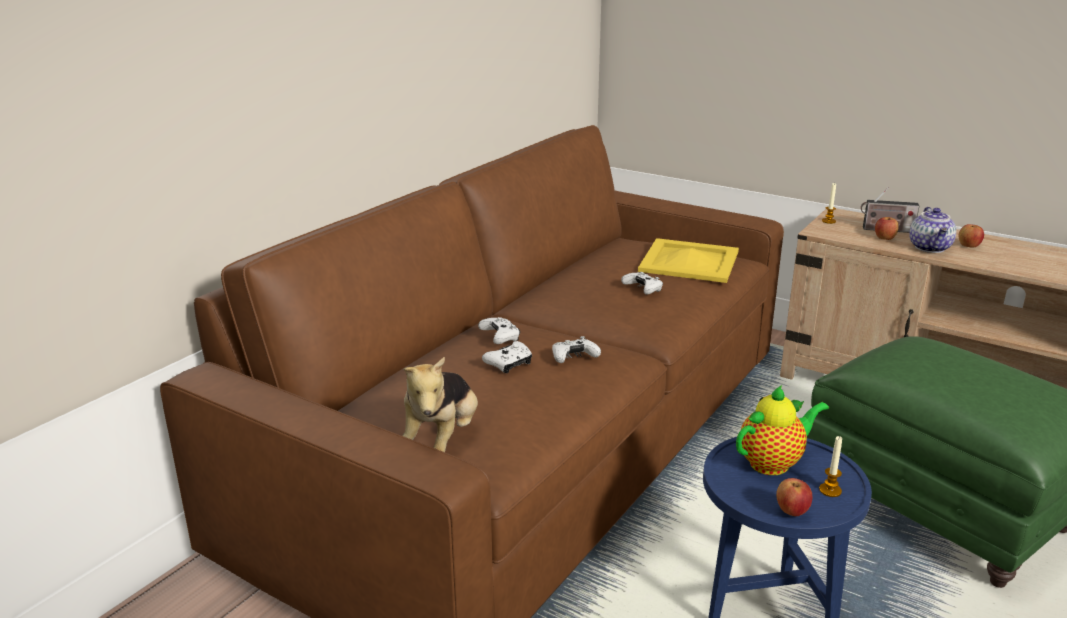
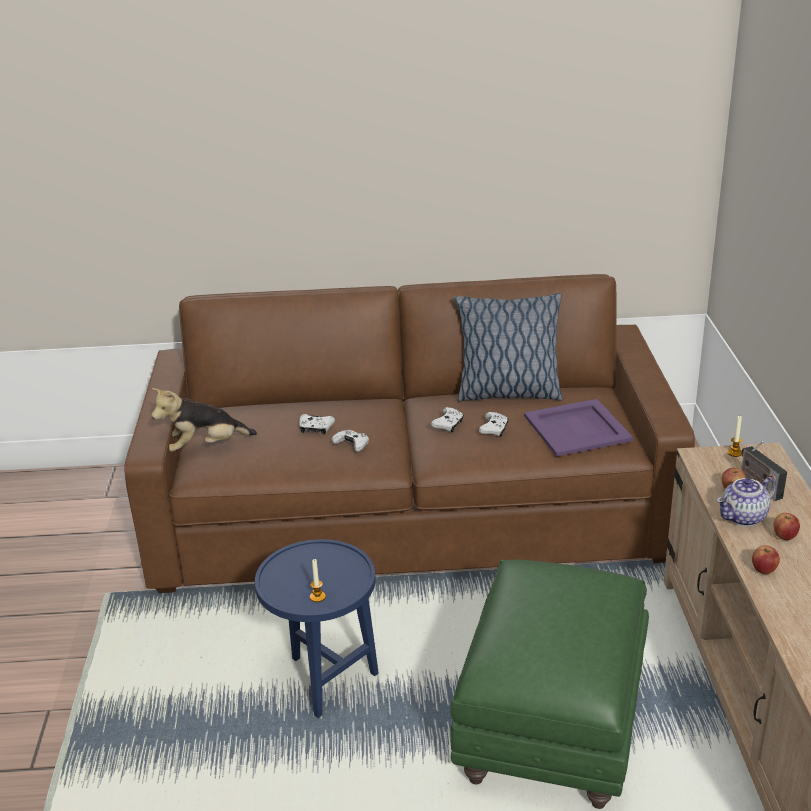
camera: 55 degrees right, 5 degrees up
white game controller [478,317,520,344] -> white game controller moved to [431,407,464,432]
yellow tray [638,238,739,283] -> purple tray [524,399,634,457]
teapot [736,385,829,475] -> none
apple [776,478,812,516] -> apple moved to [752,545,780,574]
none -> pillow [454,293,562,402]

